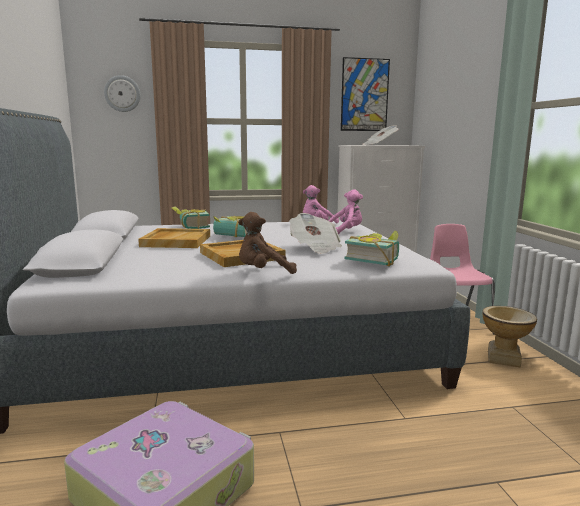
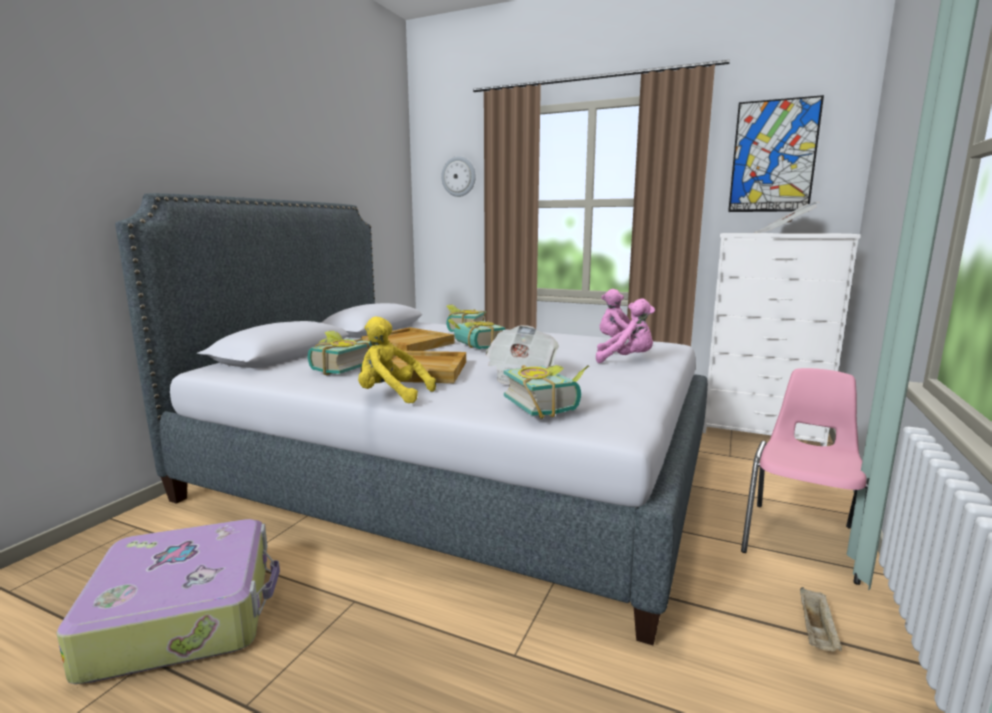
camera: 35 degrees right, 0 degrees up
brown plush toy [238,212,297,274] -> yellow plush toy [358,316,436,403]
vase [482,306,537,367] -> beige tray [800,587,843,651]
none -> book [308,331,372,375]

